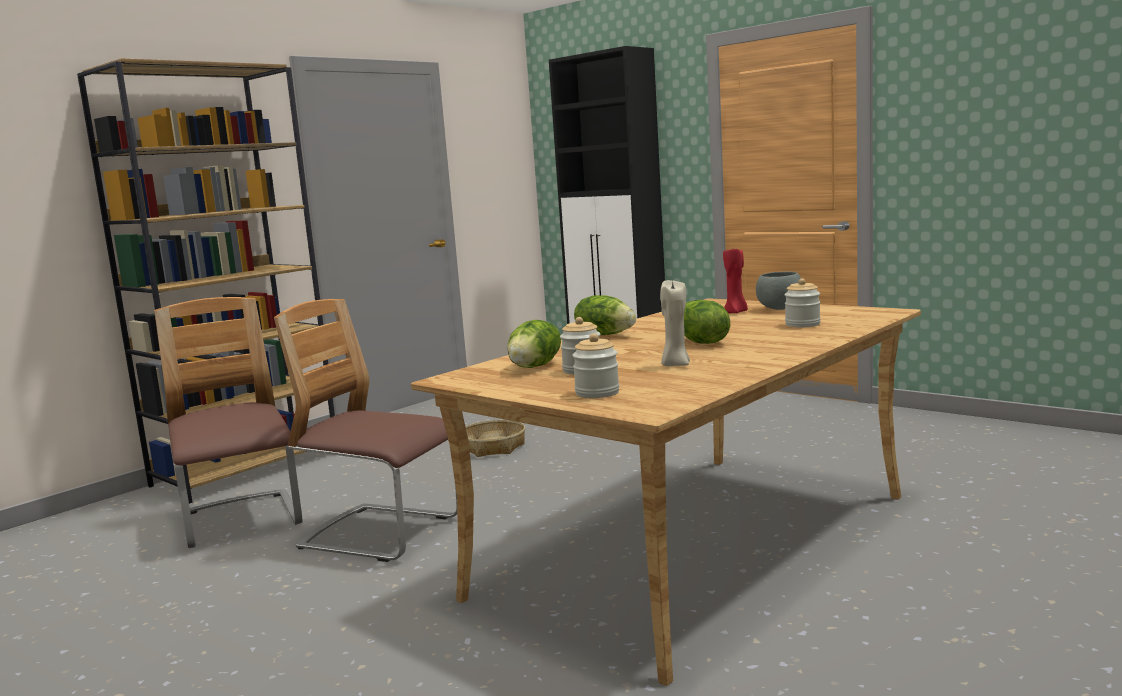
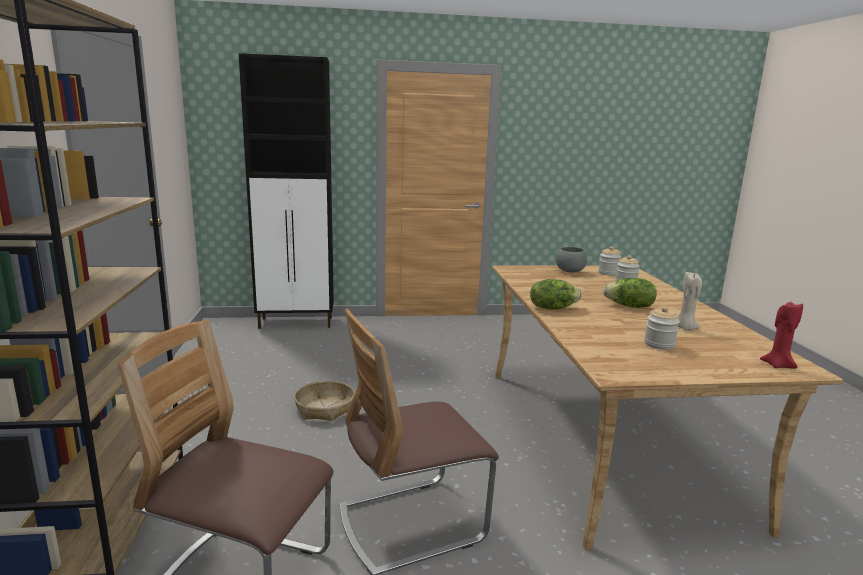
camera: 50 degrees left, 5 degrees up
lettuce [508,320,561,368] -> none
jar [572,333,619,398] -> jar moved to [598,246,621,276]
red candle [723,249,748,313] -> red candle moved to [760,302,803,369]

